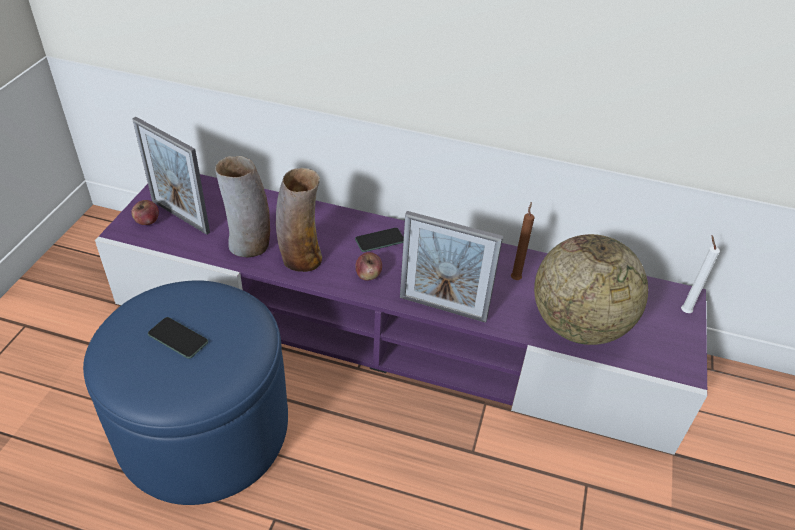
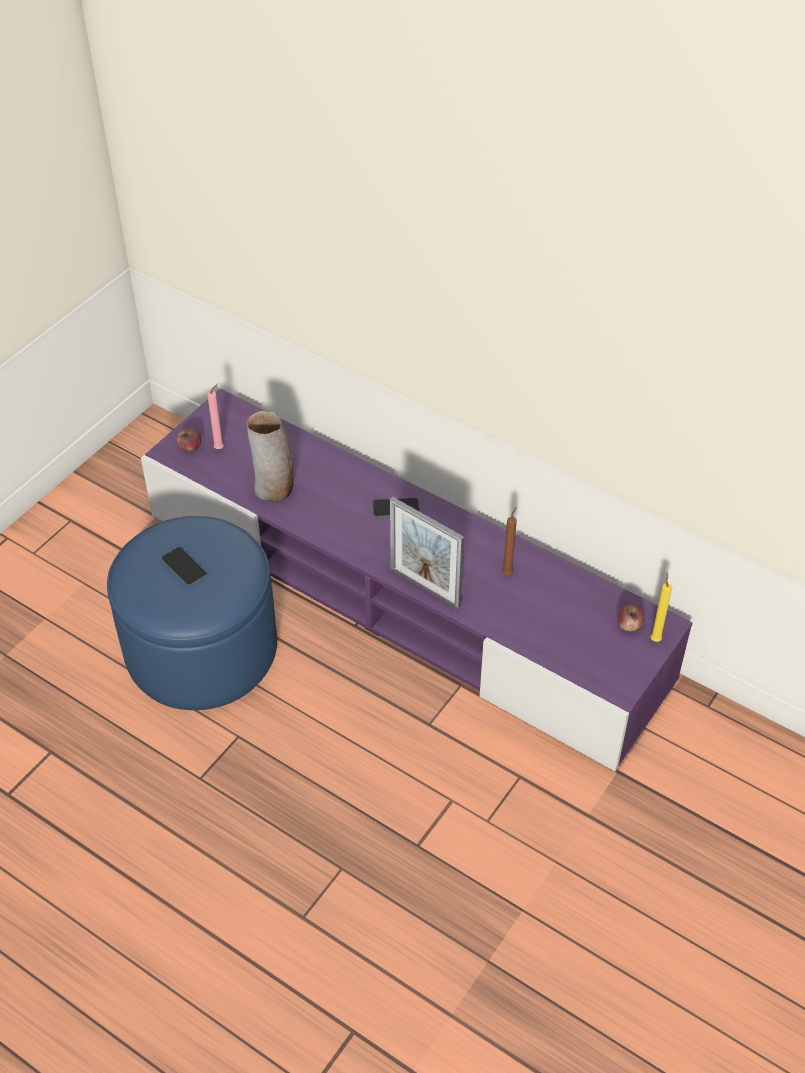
camera: 20 degrees right, 5 degrees up
picture frame [132,117,210,235] -> pink candle [207,384,224,449]
vase [276,168,322,272] -> none
apple [355,252,382,281] -> apple moved to [617,604,645,631]
globe [534,234,648,345] -> none
white candle [681,235,720,313] -> yellow candle [650,573,672,642]

